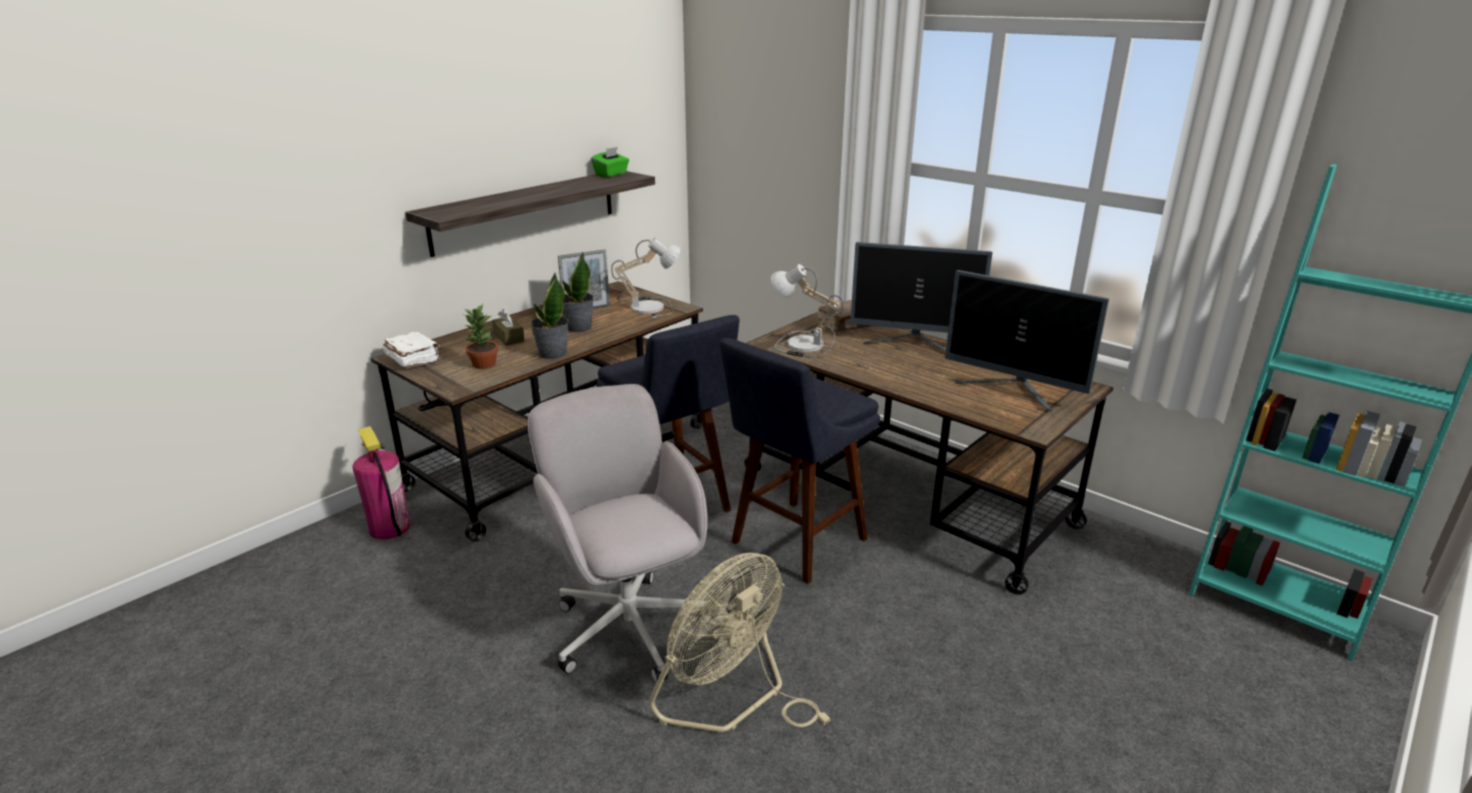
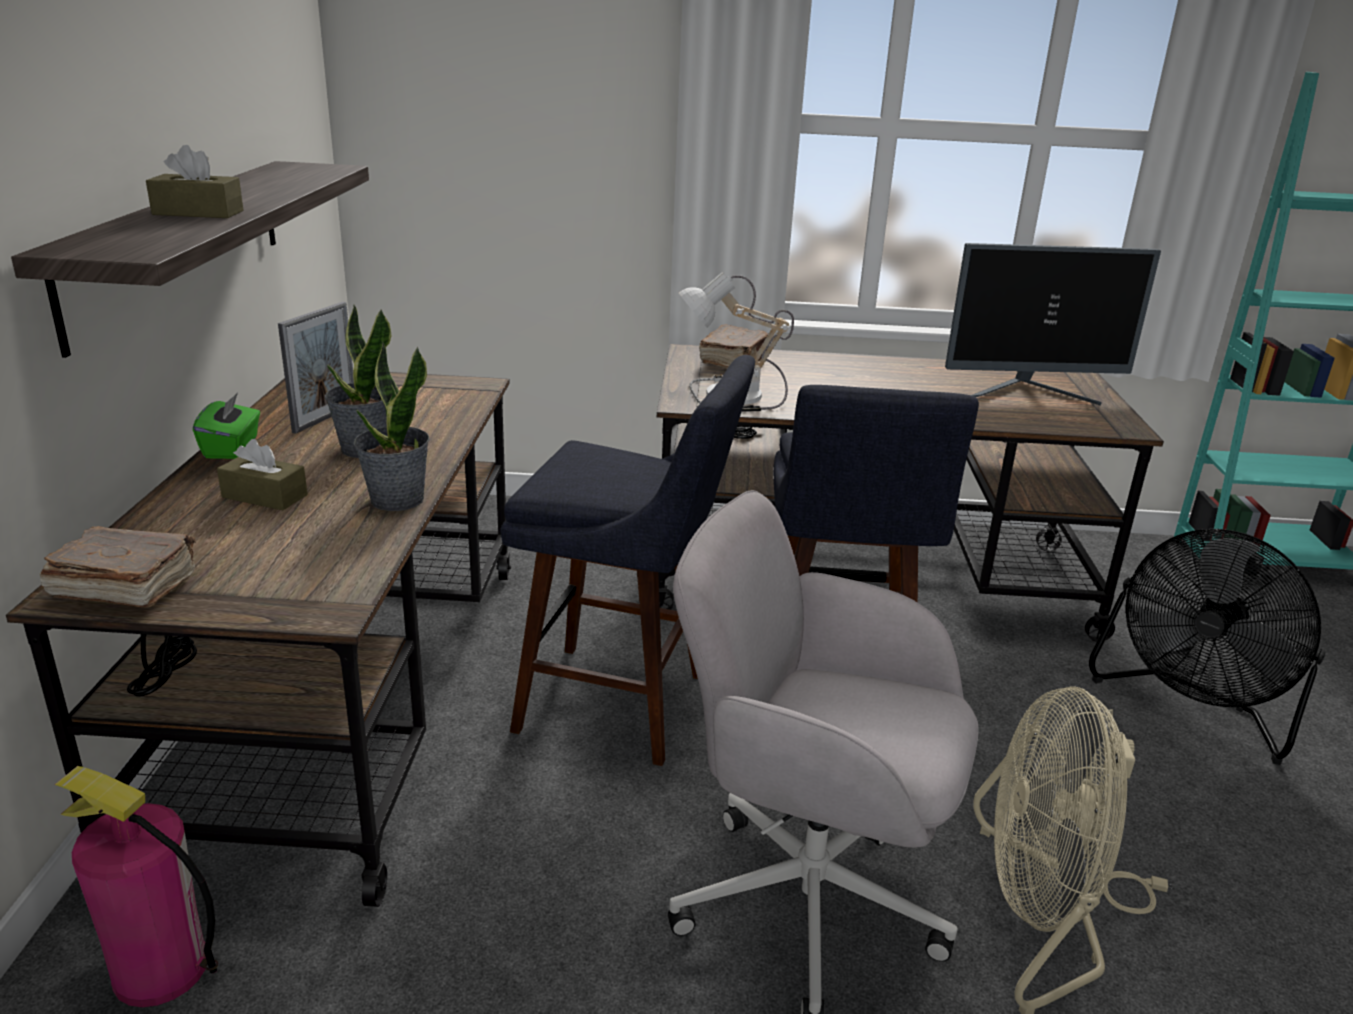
camera: 40 degrees left, 0 degrees up
white book [383,331,440,369] -> brown book [39,526,196,608]
potted plant [463,304,498,369] -> none
green tissue box [591,147,629,177] -> green tissue box moved to [193,393,260,459]
table lamp [611,237,681,318] -> none
monitor [850,242,992,352] -> none
none -> brown tissue box [146,145,243,218]
none -> black fan [1089,529,1325,765]

